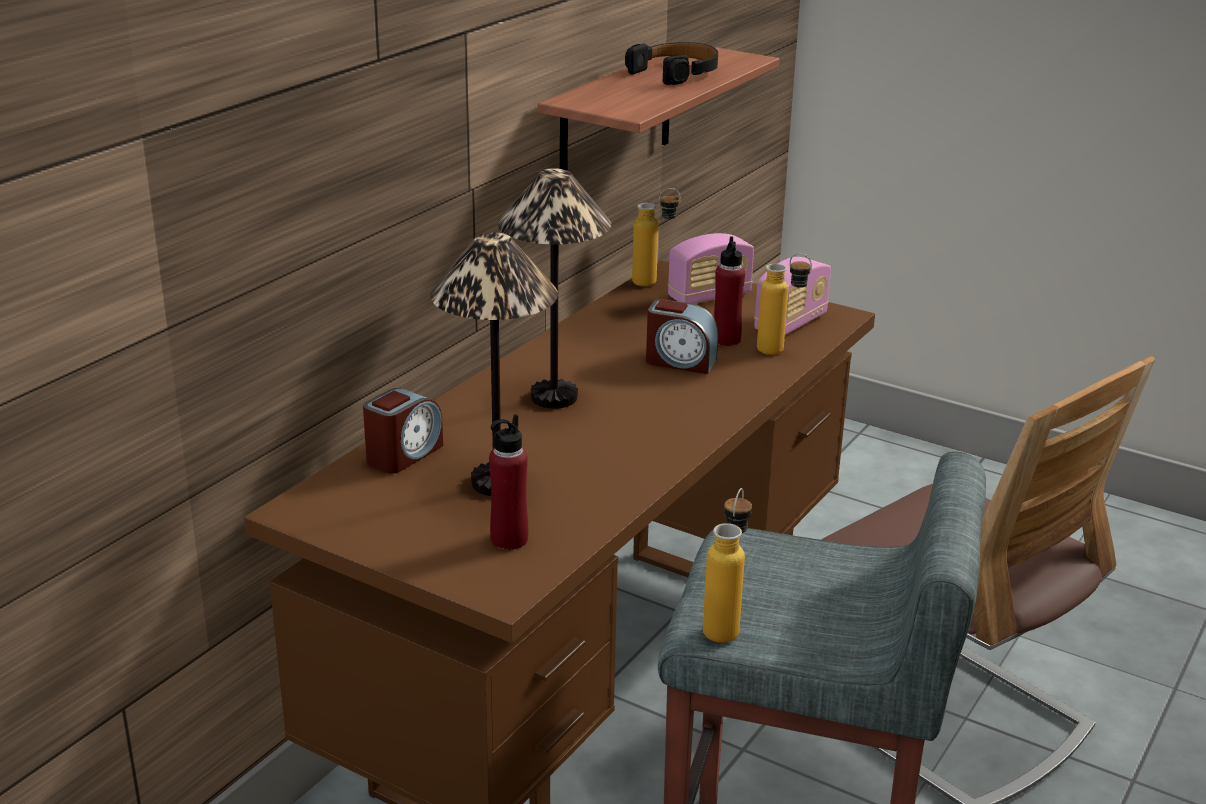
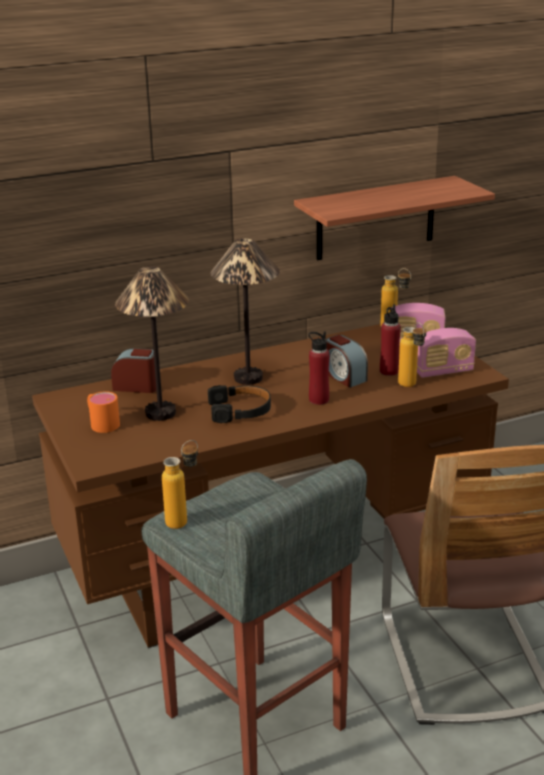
camera: 35 degrees right, 0 degrees up
alarm clock [363,388,443,473] -> alarm clock turned 150 degrees counterclockwise [111,348,156,393]
red bottle [489,414,528,550] -> red bottle moved to [308,331,330,405]
black headphones [625,42,718,85] -> black headphones moved to [208,385,271,423]
none -> orange mug [87,391,120,433]

